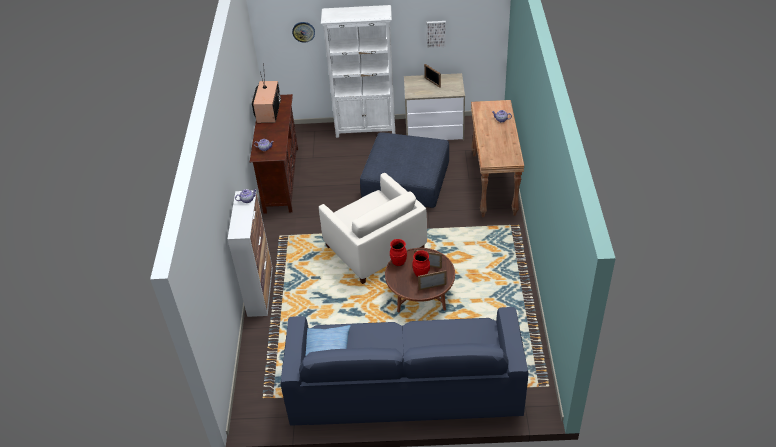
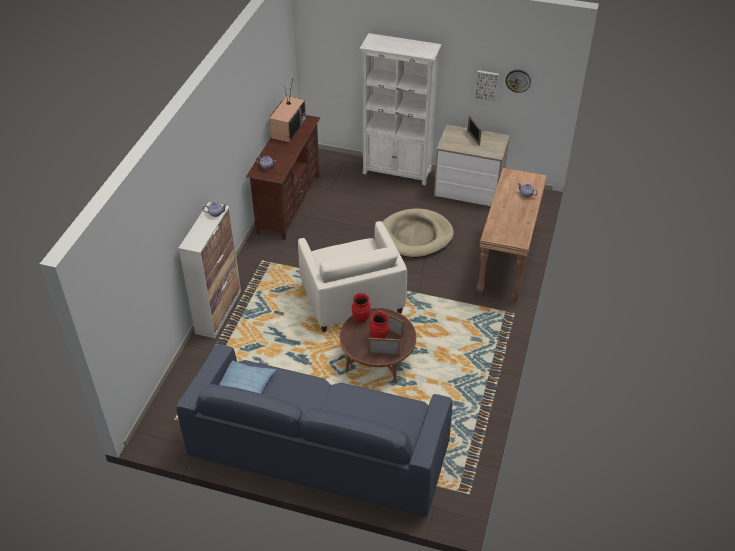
camera: 15 degrees right, 0 degrees up
wall clock [292,22,315,43] -> wall clock moved to [505,69,531,93]
blue ottoman [360,132,449,208] -> beige dog bed [382,208,454,258]

